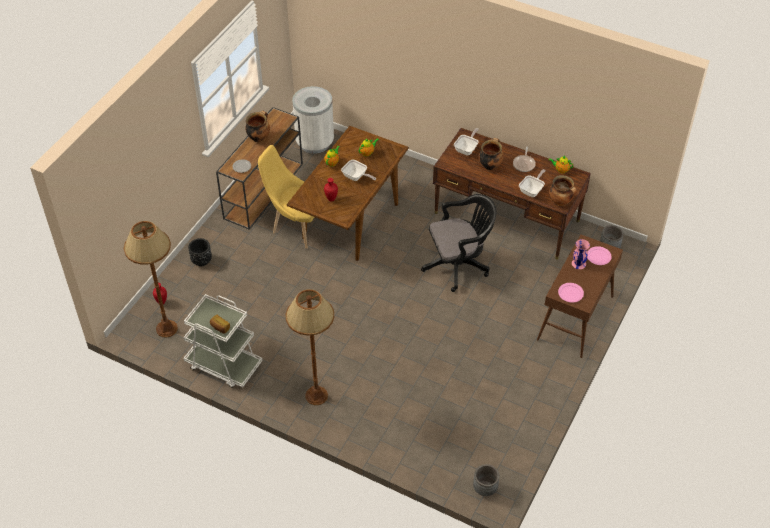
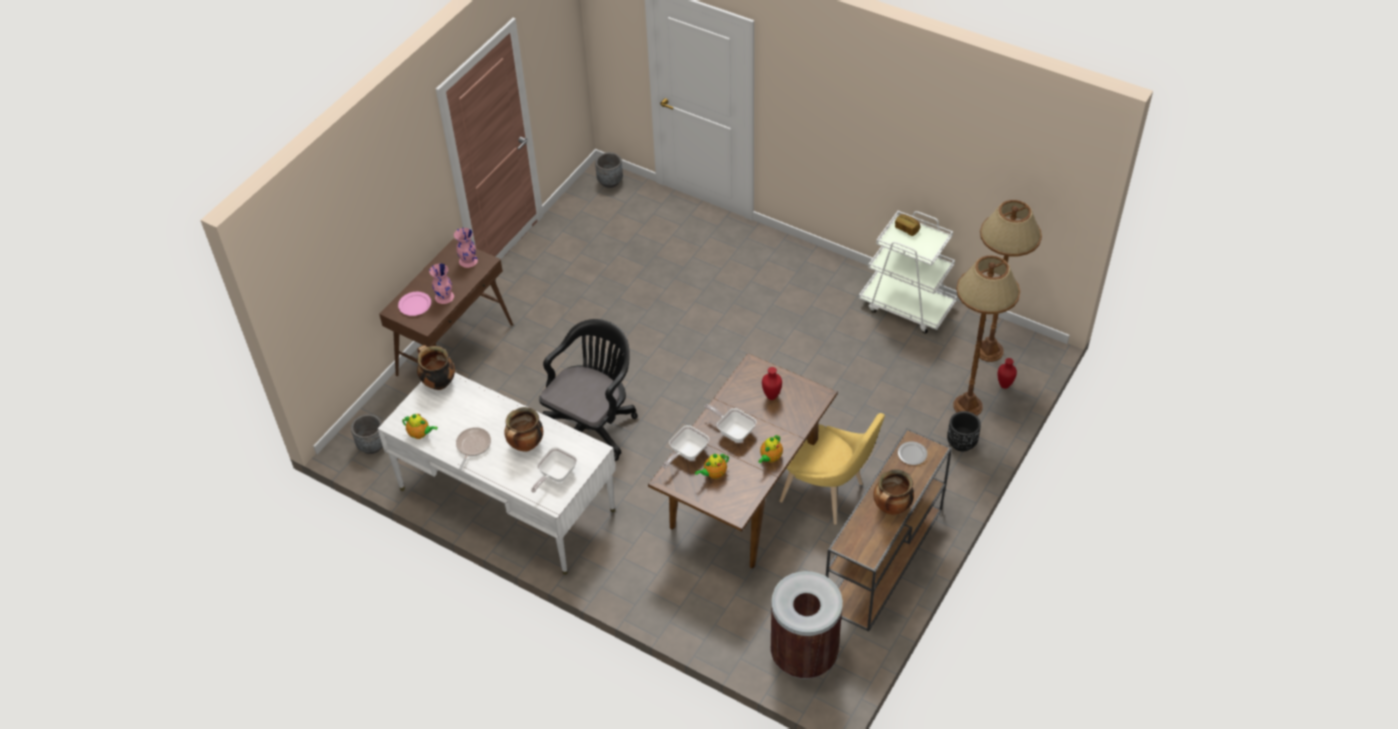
camera: 175 degrees left, 0 degrees up
brown floor lamp [286,289,334,405] -> brown floor lamp moved to [954,255,1020,416]
white trash can [292,86,334,154] -> brown trash can [770,571,843,679]
black office chair [421,194,497,292] -> black office chair turned 135 degrees clockwise [539,319,638,461]
brown desk [433,128,591,260] -> white desk [378,373,616,575]
frying pan [519,169,546,197] -> frying pan moved to [663,425,709,469]
pink plate [558,283,584,302] -> pink vase [454,228,478,268]

